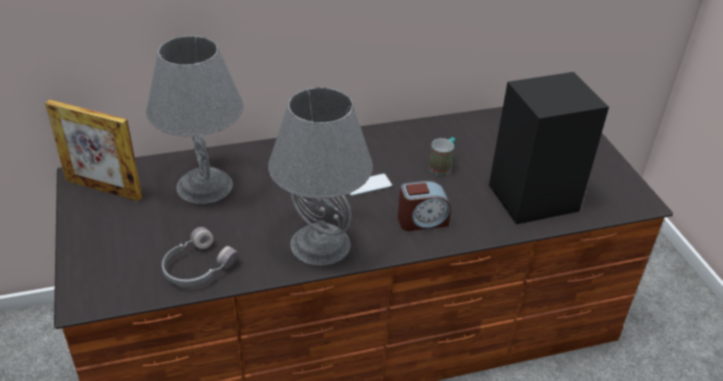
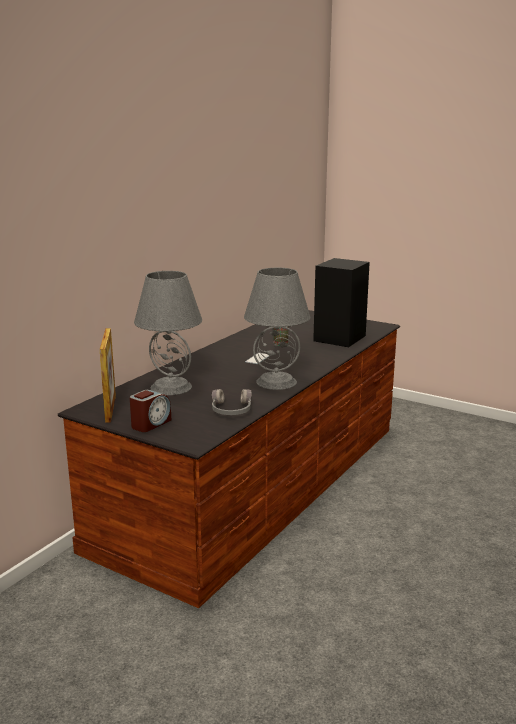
camera: 40 degrees left, 20 degrees down
picture frame [45,99,142,201] -> picture frame turned 75 degrees counterclockwise [99,328,116,423]
alarm clock [398,181,451,231] -> alarm clock moved to [130,390,171,432]

